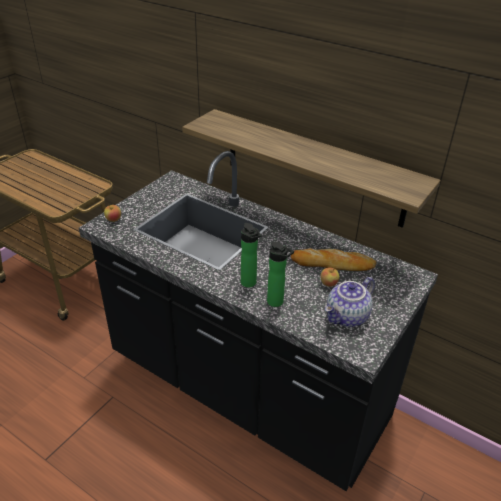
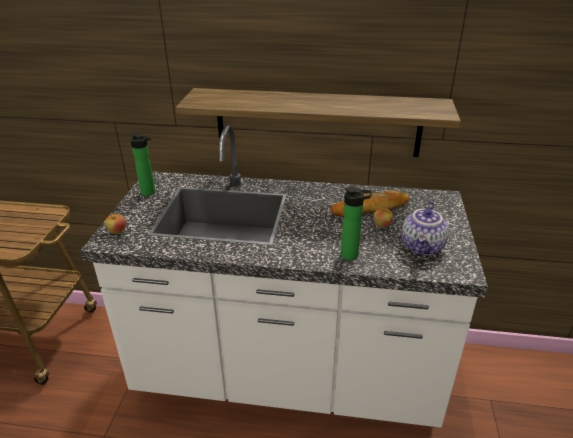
camera: 25 degrees left, 5 degrees down
black counter [79,151,438,491] -> white counter [80,125,488,428]
bottle [241,223,261,288] -> bottle moved to [130,133,155,196]

